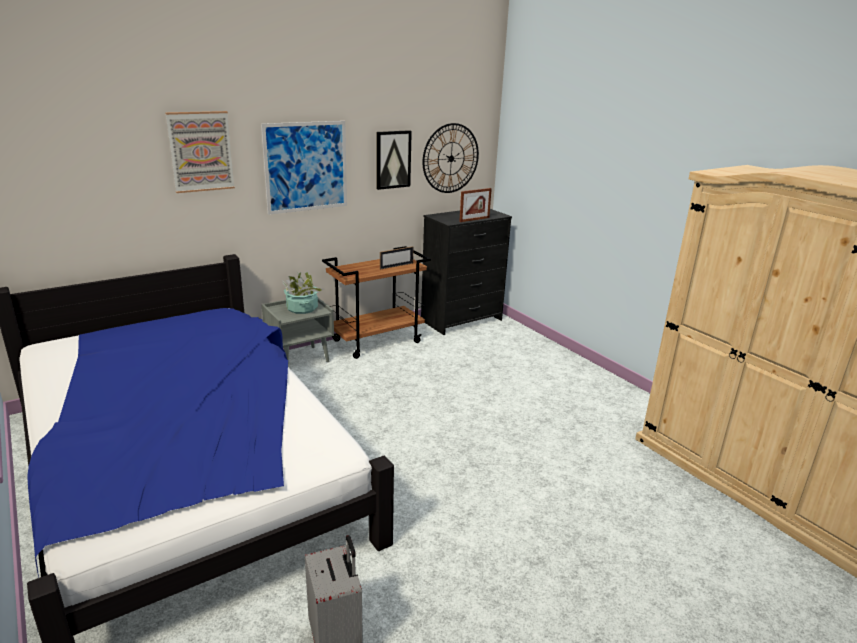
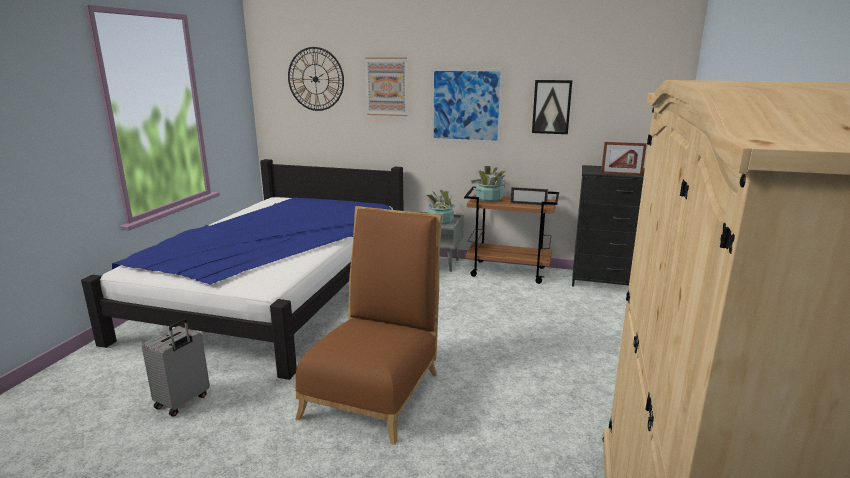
camera: 50 degrees right, 5 degrees down
wall clock [423,123,479,193] -> wall clock moved to [288,47,344,111]
none -> brown chair [295,206,442,445]
none -> potted plant [471,166,506,202]

